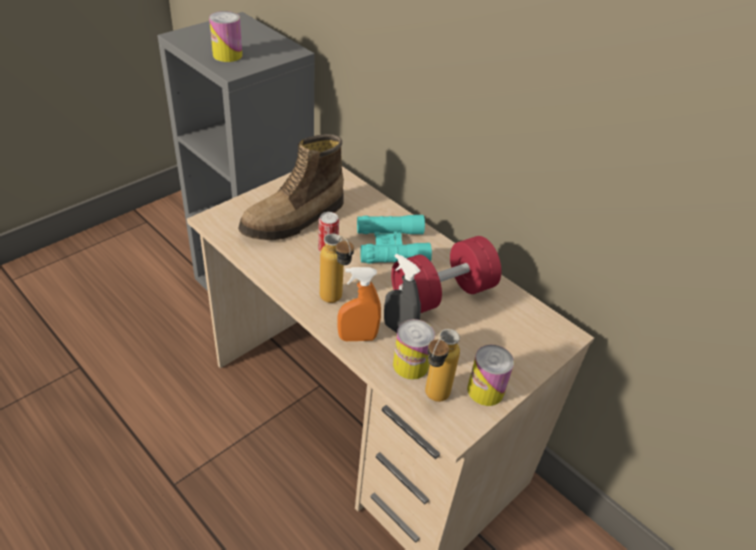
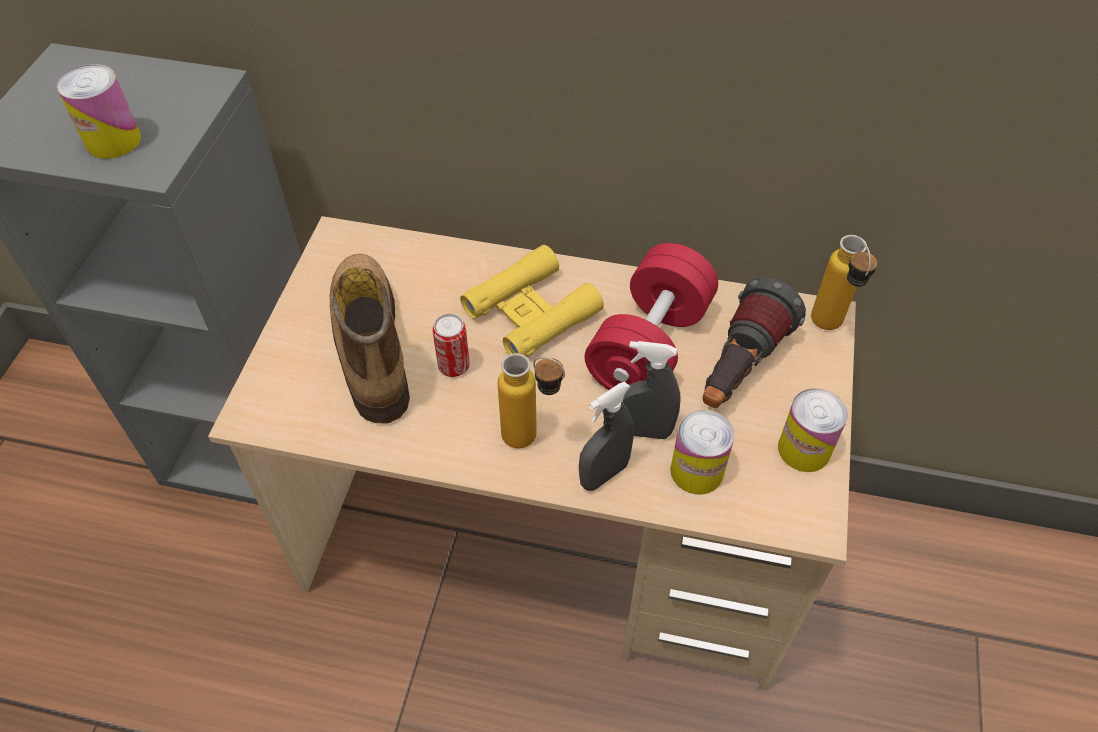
camera: 30 degrees left, 10 degrees up
boot [238,134,344,240] -> boot turned 150 degrees clockwise [330,253,410,424]
orange spray bottle [337,267,381,341] -> grey spray bottle [579,382,634,491]
turquoise binoculars [357,215,432,264] -> yellow binoculars [460,245,604,357]
bottle [425,329,460,402] -> bottle moved to [811,235,878,330]
none -> flashlight [703,277,806,408]

